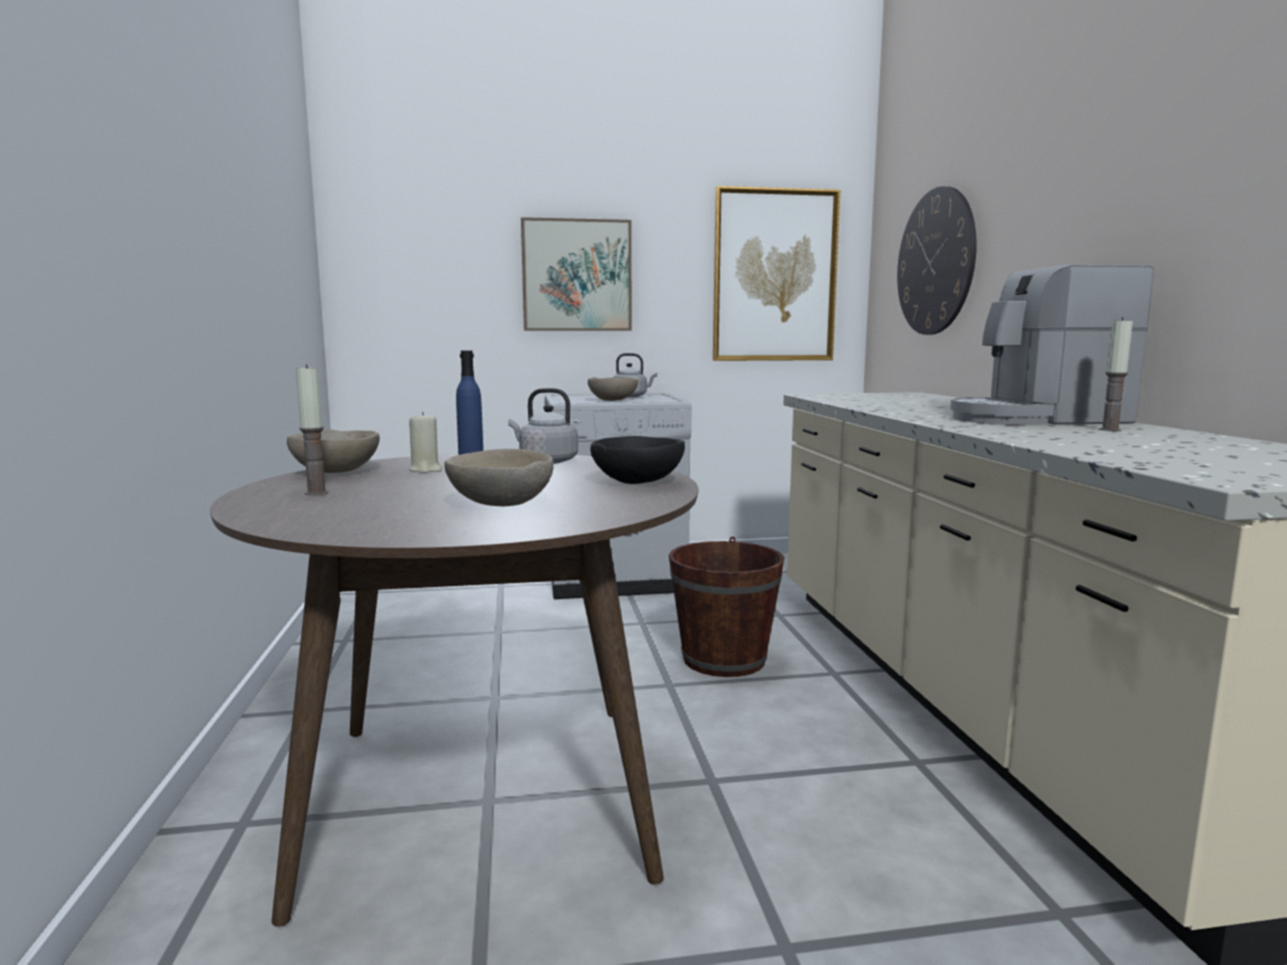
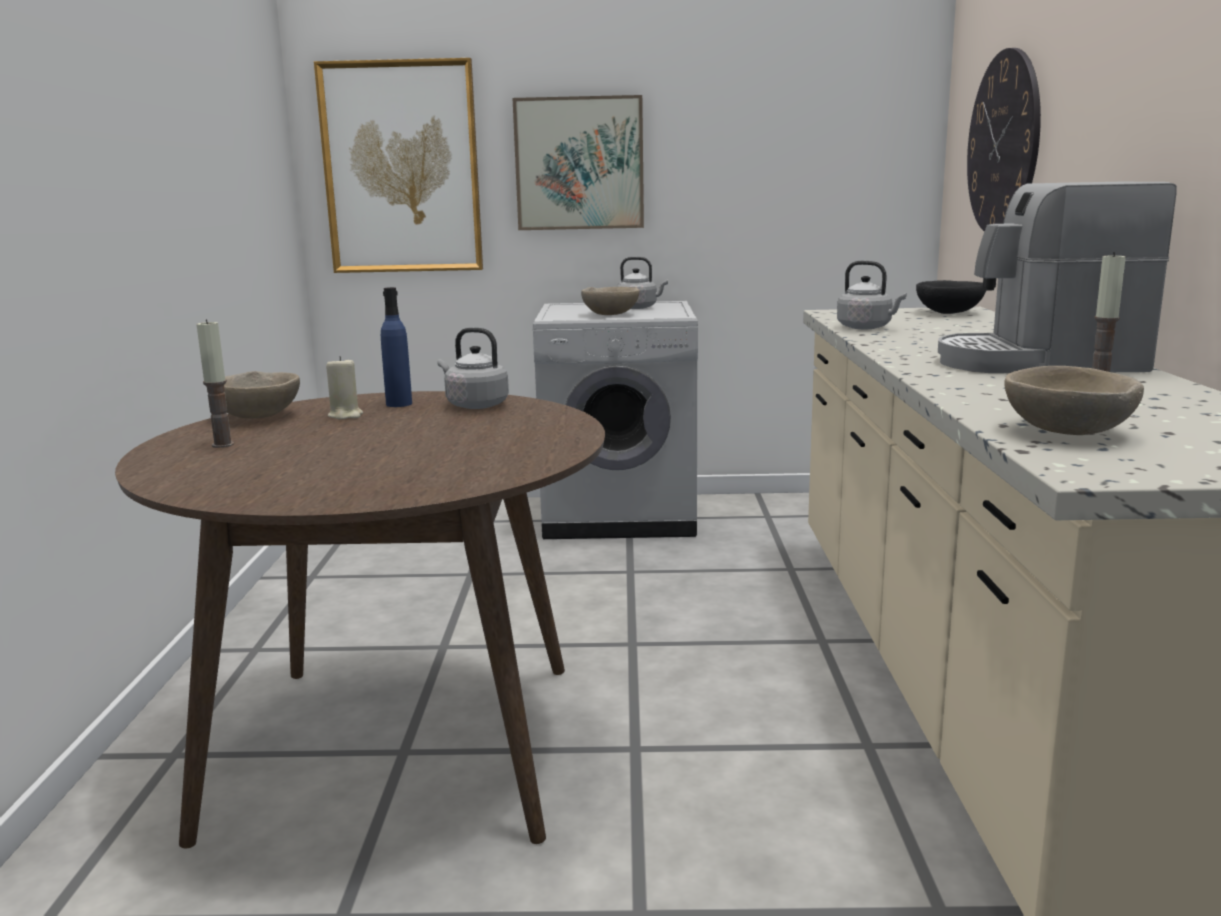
camera: 10 degrees right, 5 degrees up
beige bowl [444,449,554,506] -> beige bowl moved to [1004,366,1144,435]
black bowl [590,436,685,484] -> black bowl moved to [916,280,986,314]
brown bucket [669,536,784,677] -> none
picture [713,186,840,361] -> picture moved to [314,58,483,273]
none -> grey kettle [837,261,907,329]

